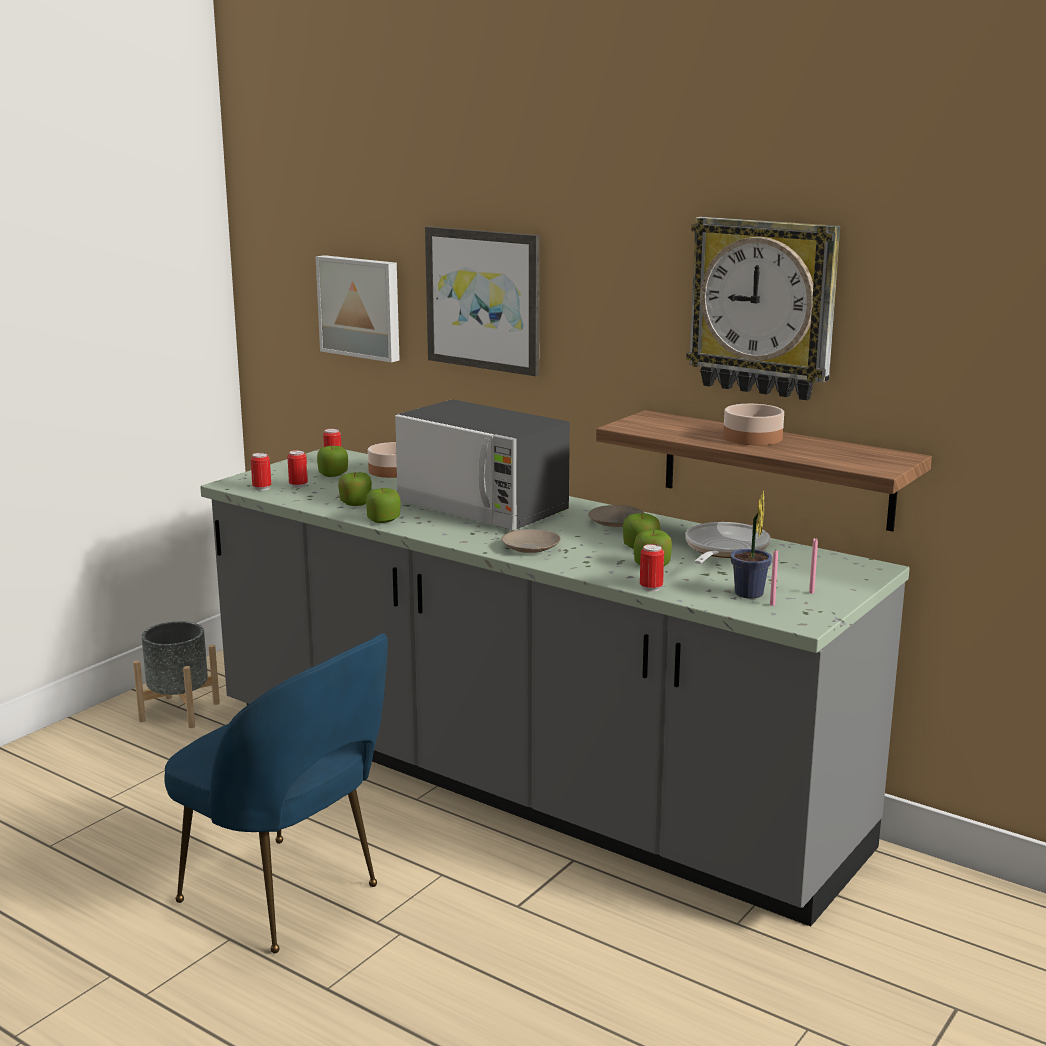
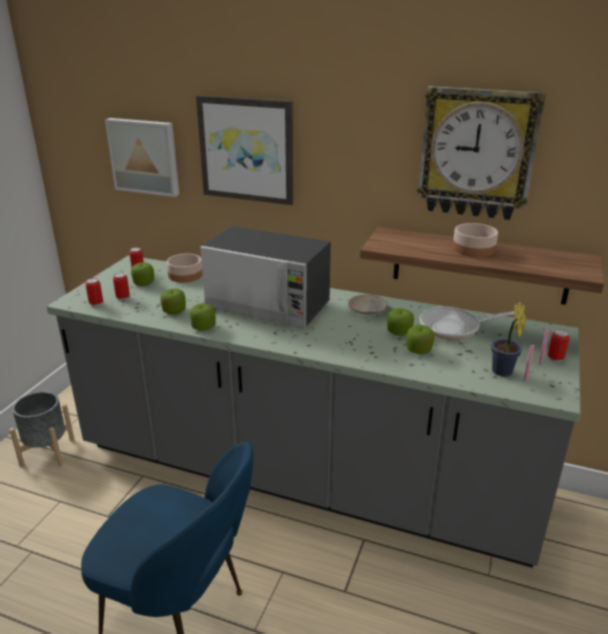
camera: 15 degrees left, 10 degrees up
beige plate [502,529,561,553] -> none
can [640,544,664,592] -> can moved to [548,329,570,362]
frying pan [685,522,770,564] -> frying pan turned 105 degrees counterclockwise [420,307,515,339]

